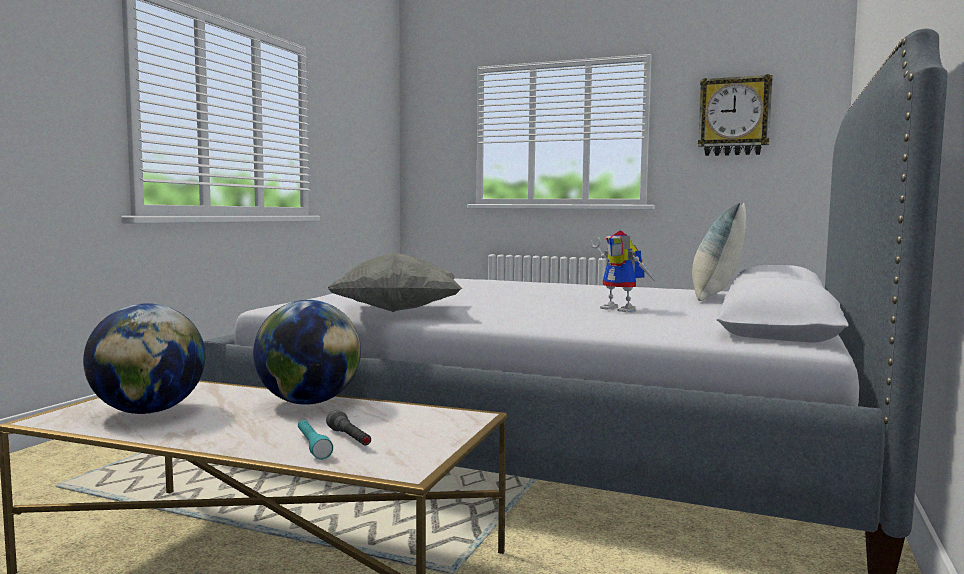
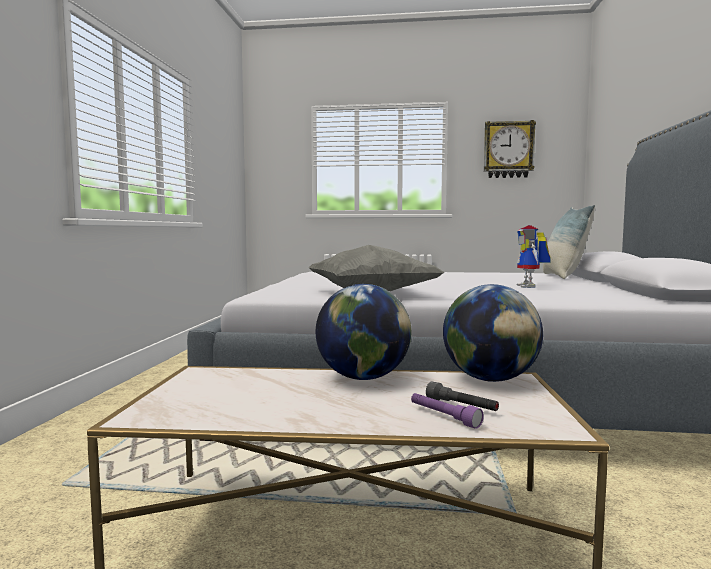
camera: 15 degrees left, 0 degrees up
globe [83,303,205,414] -> globe moved to [443,284,543,382]
turquoise flashlight [298,420,333,460] -> purple flashlight [411,393,484,429]
toy robot [590,231,655,312] -> toy robot turned 60 degrees clockwise [517,225,551,288]

